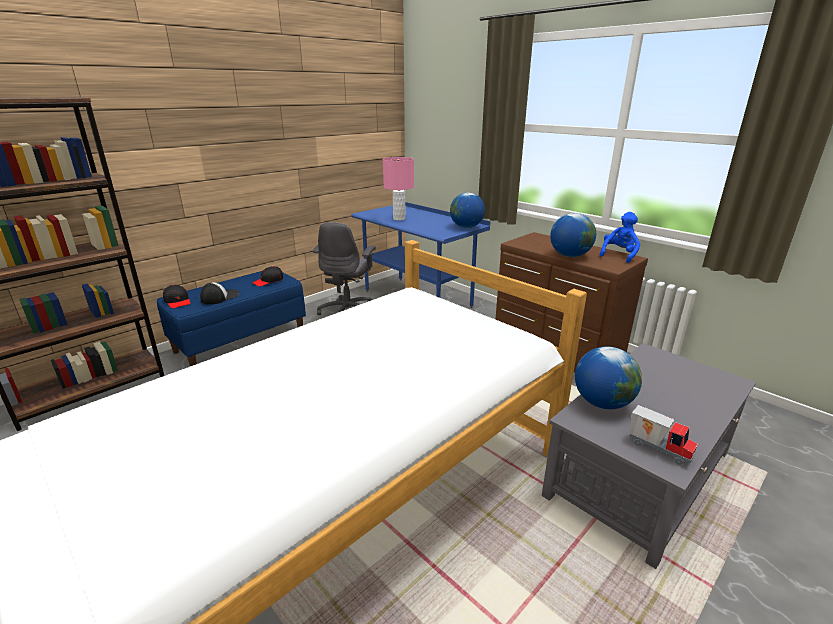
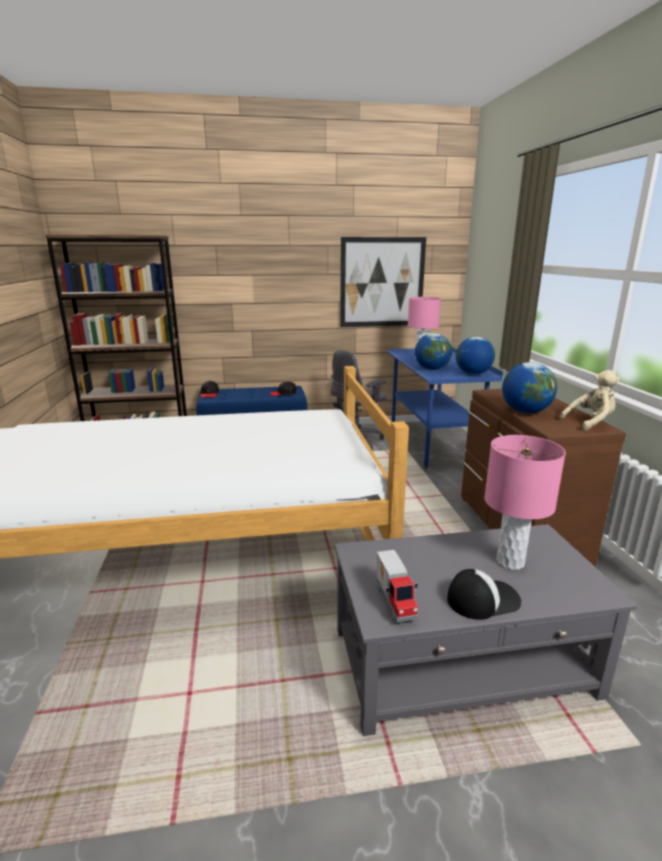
camera: 35 degrees right, 5 degrees down
cap [200,283,239,305] -> cap moved to [447,569,521,620]
globe [575,347,642,409] -> globe moved to [415,333,452,370]
blue plush toy [600,212,640,263] -> beige plush toy [559,370,620,431]
none -> picture [340,237,426,327]
none -> pink table lamp [484,435,566,570]

